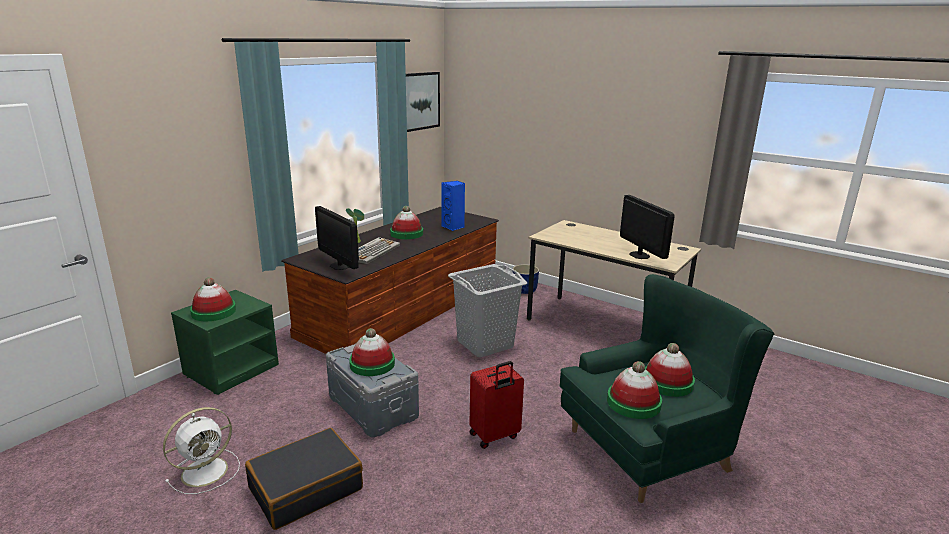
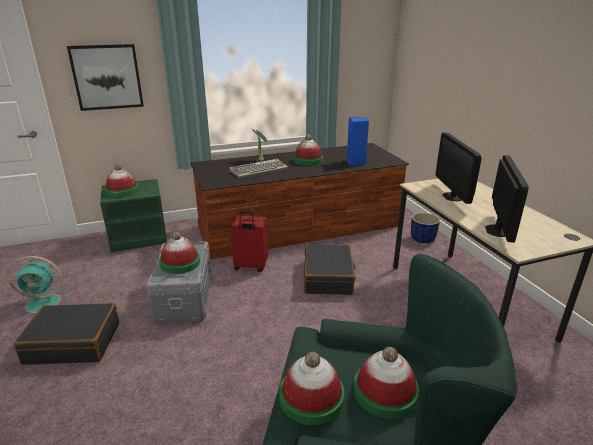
camera: 35 degrees right, 5 degrees up
white fan [163,407,240,494] -> turquoise fan [7,256,70,318]
monitor [315,206,359,270] -> monitor moved to [436,132,482,204]
picture [406,72,440,132] -> picture moved to [67,44,144,111]
grey laundry basket [448,264,527,358] -> black suitcase [304,244,356,295]
red suitcase [469,361,524,449] -> red suitcase moved to [231,211,268,272]

